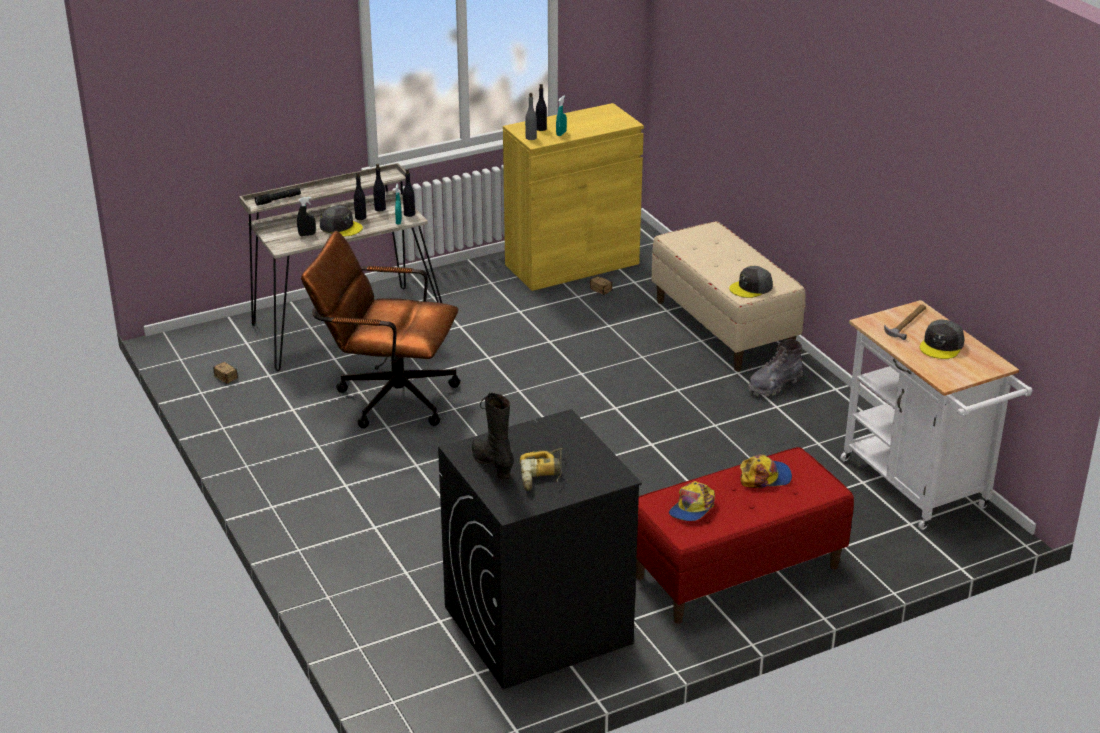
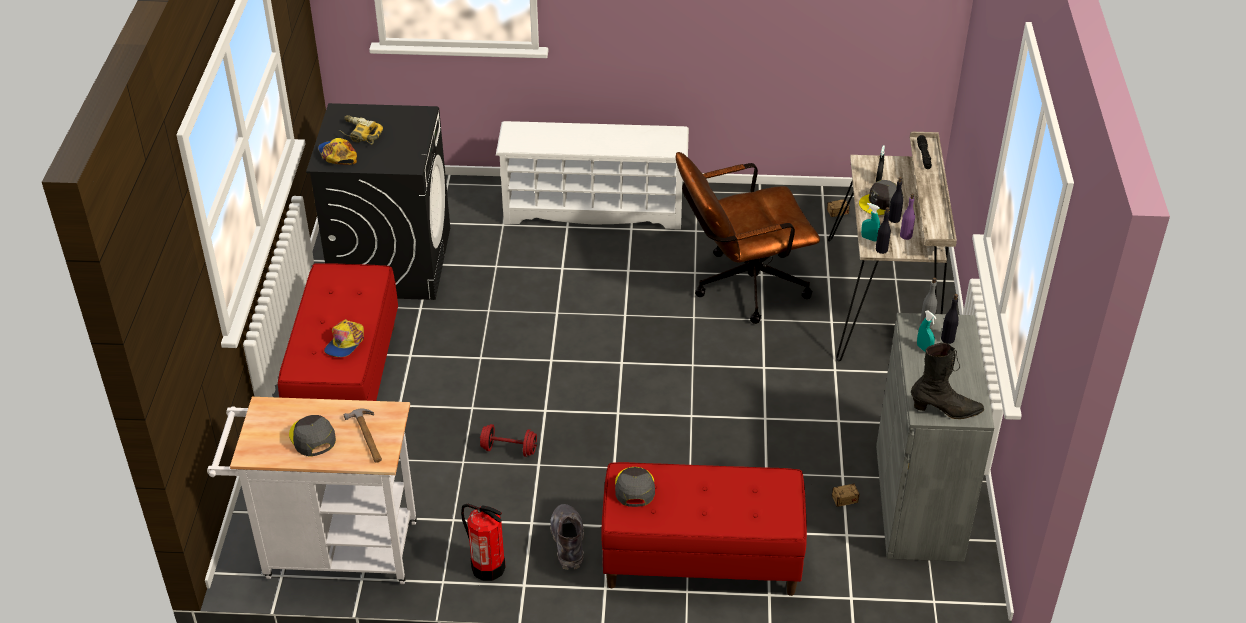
camera: 120 degrees right, 10 degrees up
brown office chair [301,231,460,428] -> brown office chair turned 150 degrees counterclockwise [676,152,820,324]
black bottle [373,164,386,212] -> purple bottle [900,193,915,240]
black boot [472,392,514,480] -> black boot moved to [911,343,984,419]
yellow cabinet [503,103,644,291] -> grey cabinet [876,313,994,562]
beige bench [652,221,806,371] -> red bench [601,462,807,596]
cap [669,481,715,521] -> cap moved to [318,138,357,165]
none -> fire extinguisher [461,504,506,581]
none -> red dumbbell [480,424,538,457]
none -> white shoe rack [496,121,689,230]

